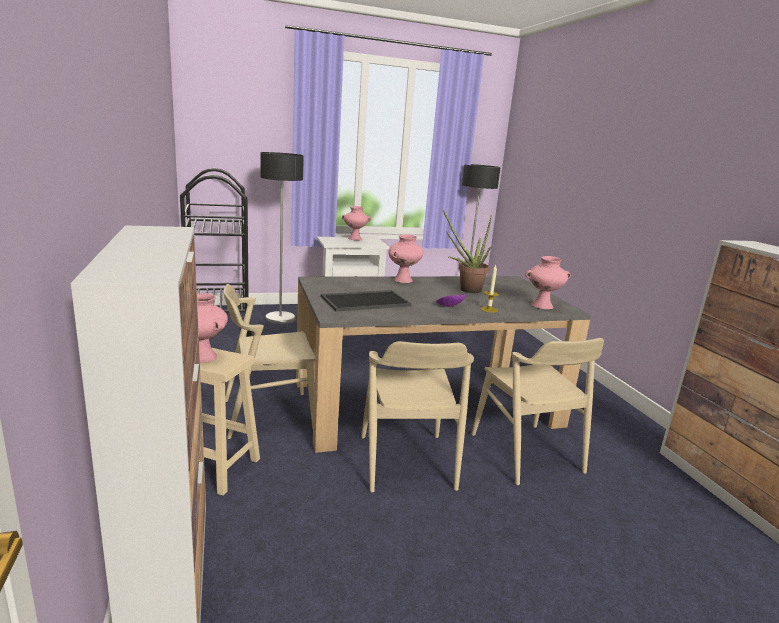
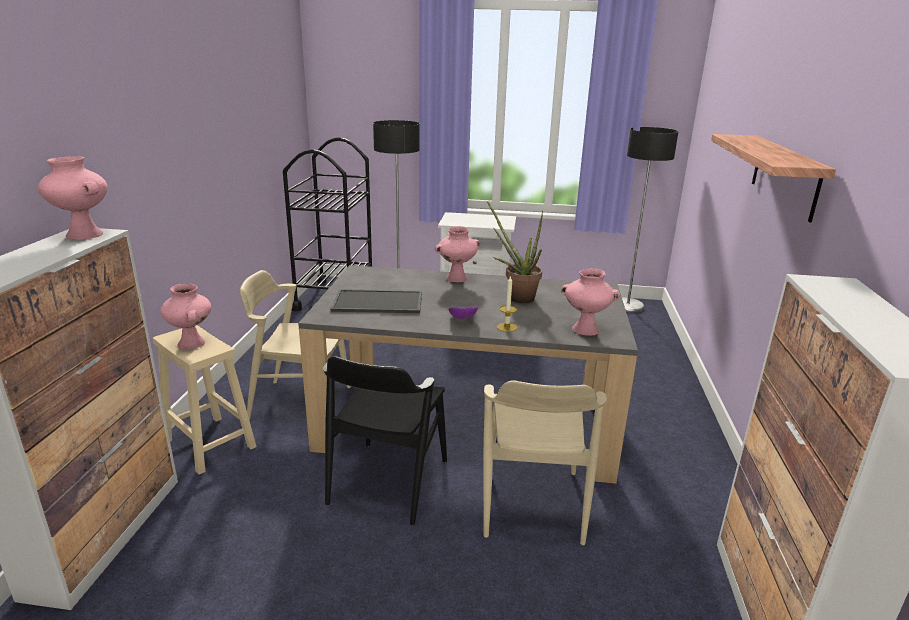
camera: 25 degrees right, 5 degrees up
pink vase [342,206,371,240] -> pink vase moved to [38,156,107,239]
beige chair [361,341,474,493] -> black chair [323,356,447,526]
none -> shelf [711,134,836,222]

